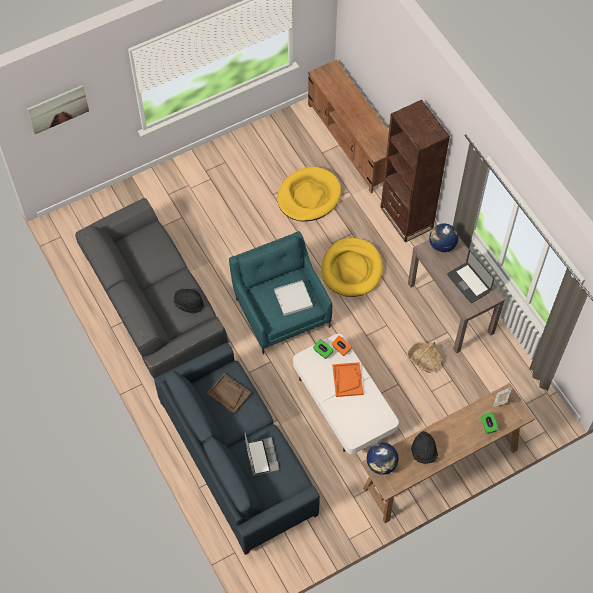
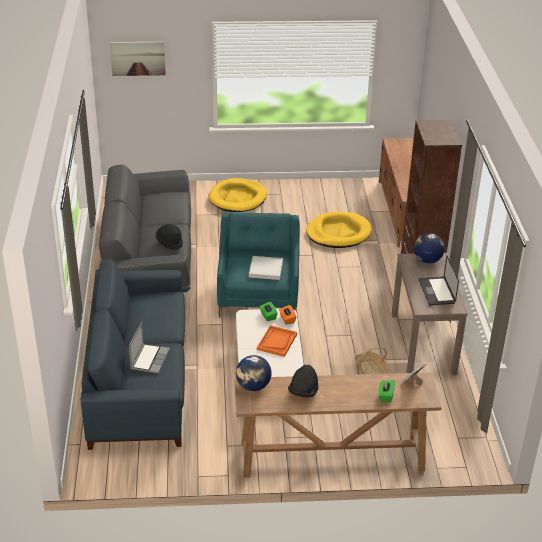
camera: 25 degrees right, 25 degrees down
brown tray [207,374,252,414] -> none
yellow dog bed [321,238,383,297] -> yellow dog bed moved to [208,178,267,212]

